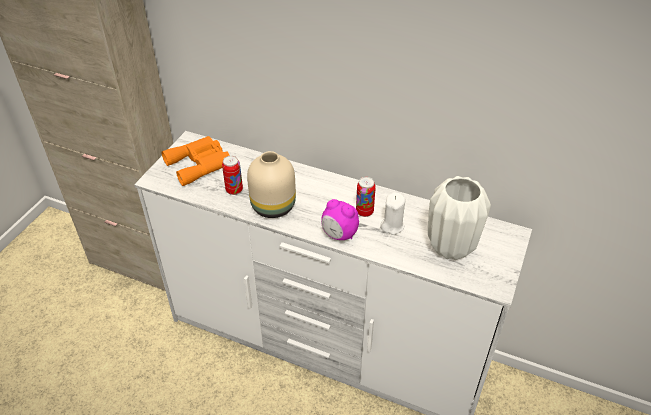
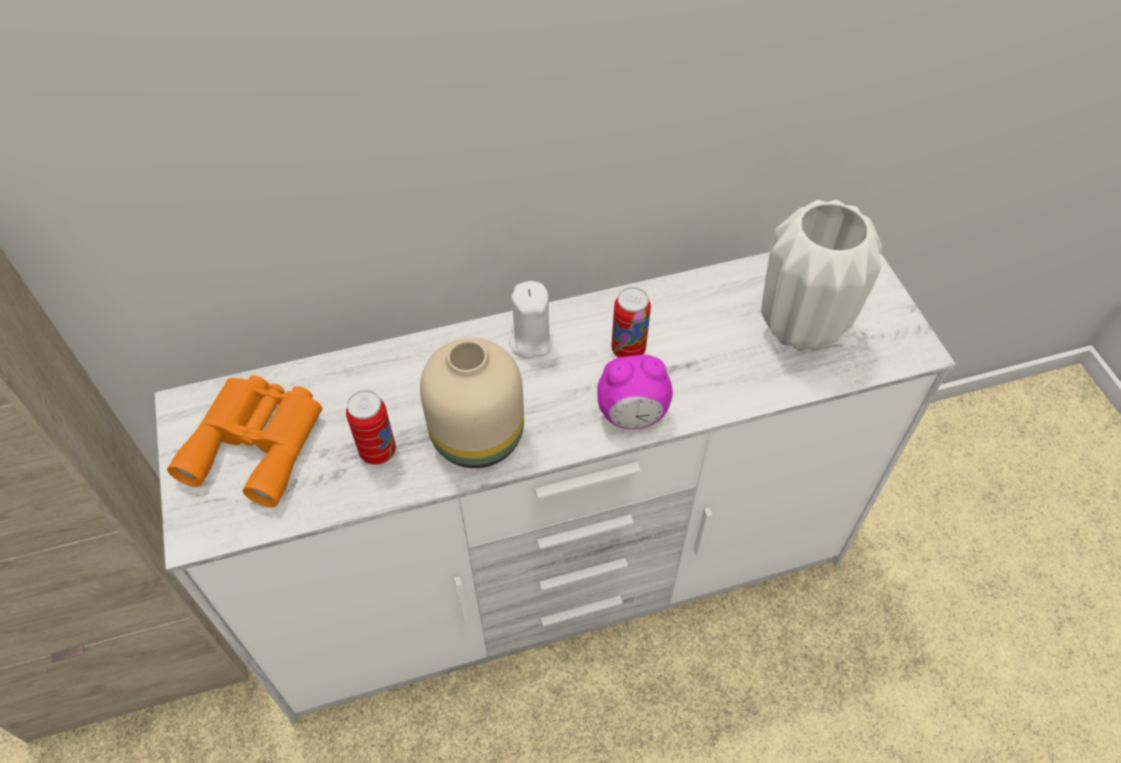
camera: 40 degrees left, 10 degrees up
white candle [380,192,405,235] -> white candle moved to [509,281,553,359]

